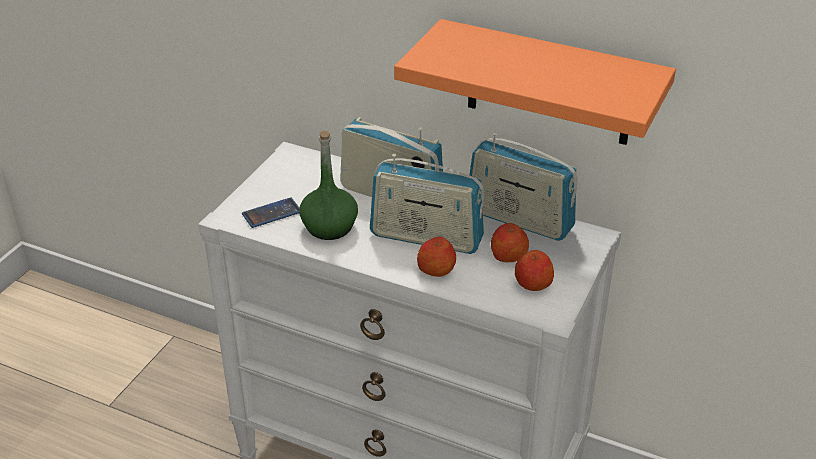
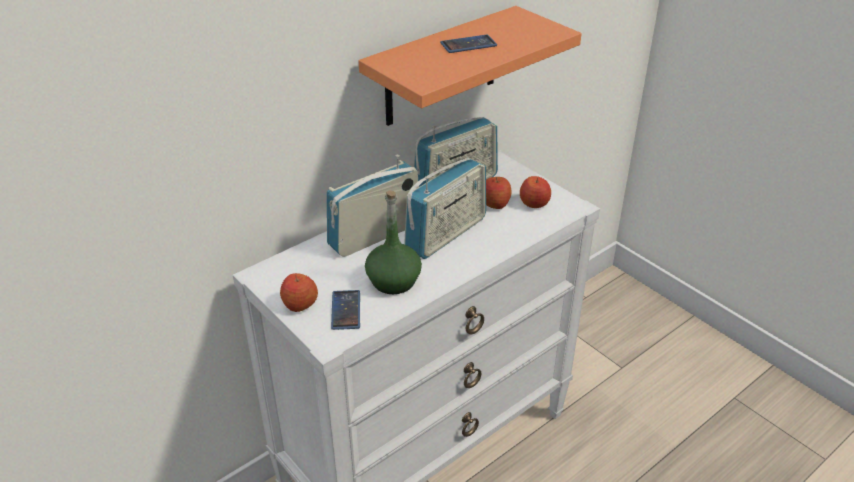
camera: 65 degrees left, 0 degrees up
apple [417,237,456,277] -> apple moved to [280,273,318,312]
none -> phone [440,35,497,53]

